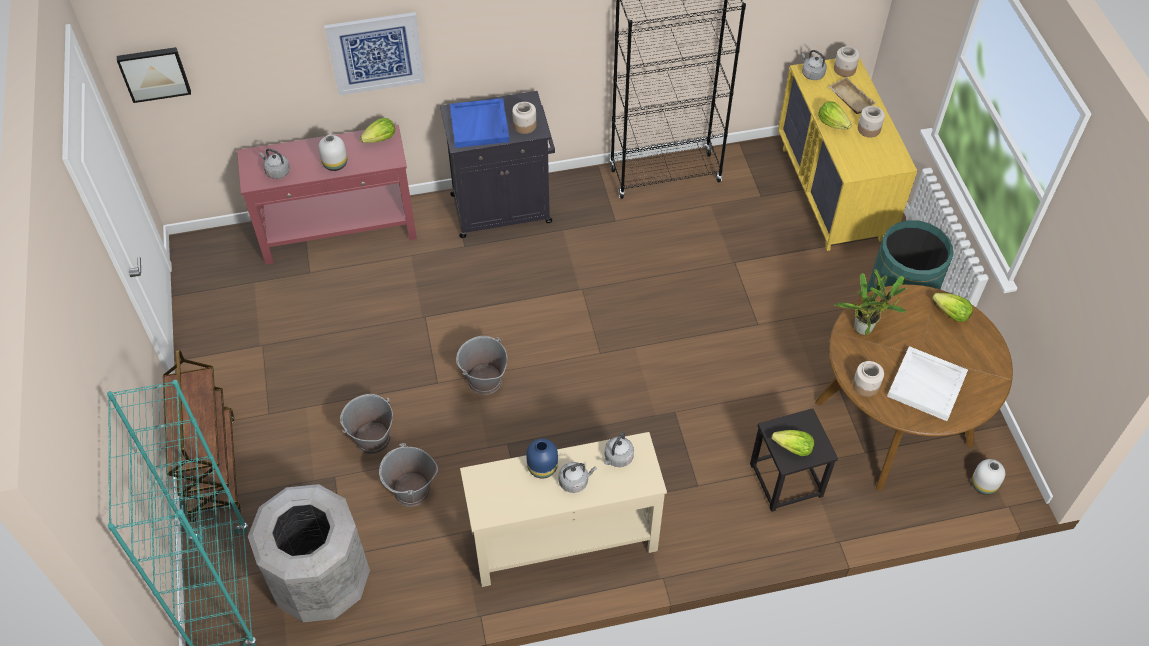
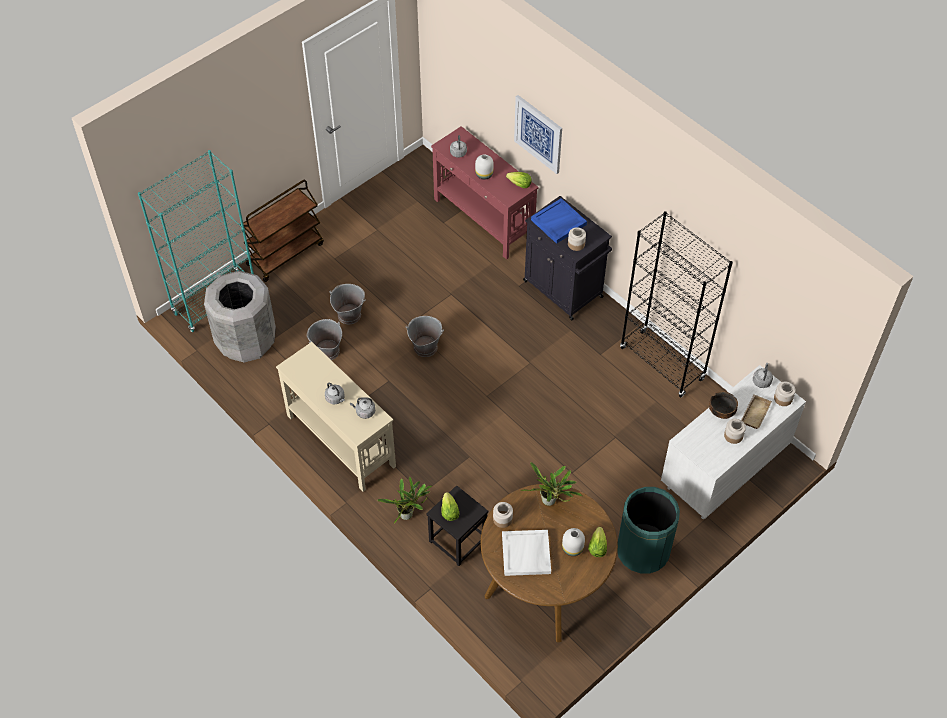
camera: 60 degrees right, 0 degrees up
picture [117,47,191,103] -> none
blue vase [526,438,558,479] -> none
yellow dresser [778,57,917,251] -> white dresser [661,365,806,519]
lettuce [818,101,852,130] -> bowl [709,391,738,419]
white vase [972,459,1005,495] -> white vase moved to [562,528,585,556]
none -> potted plant [377,477,432,524]

